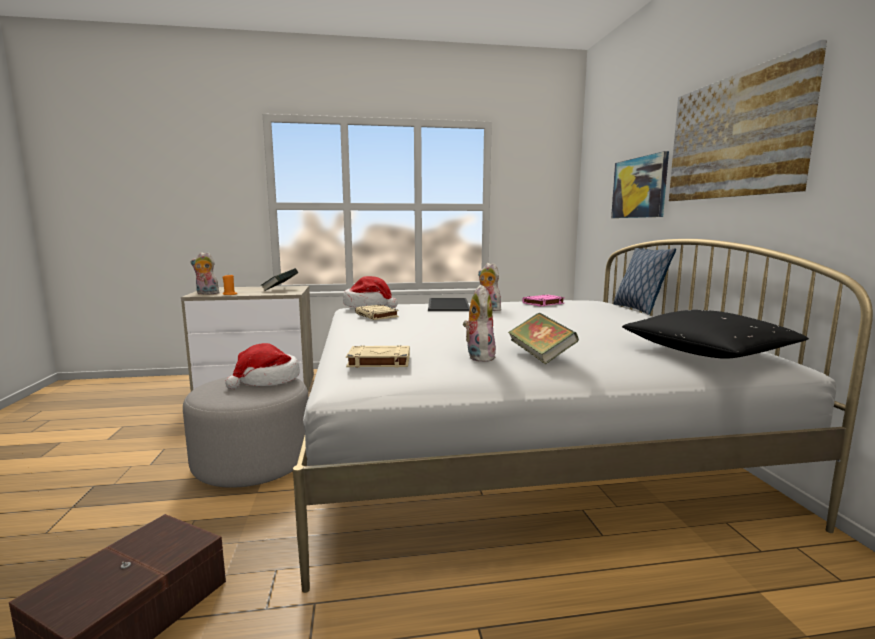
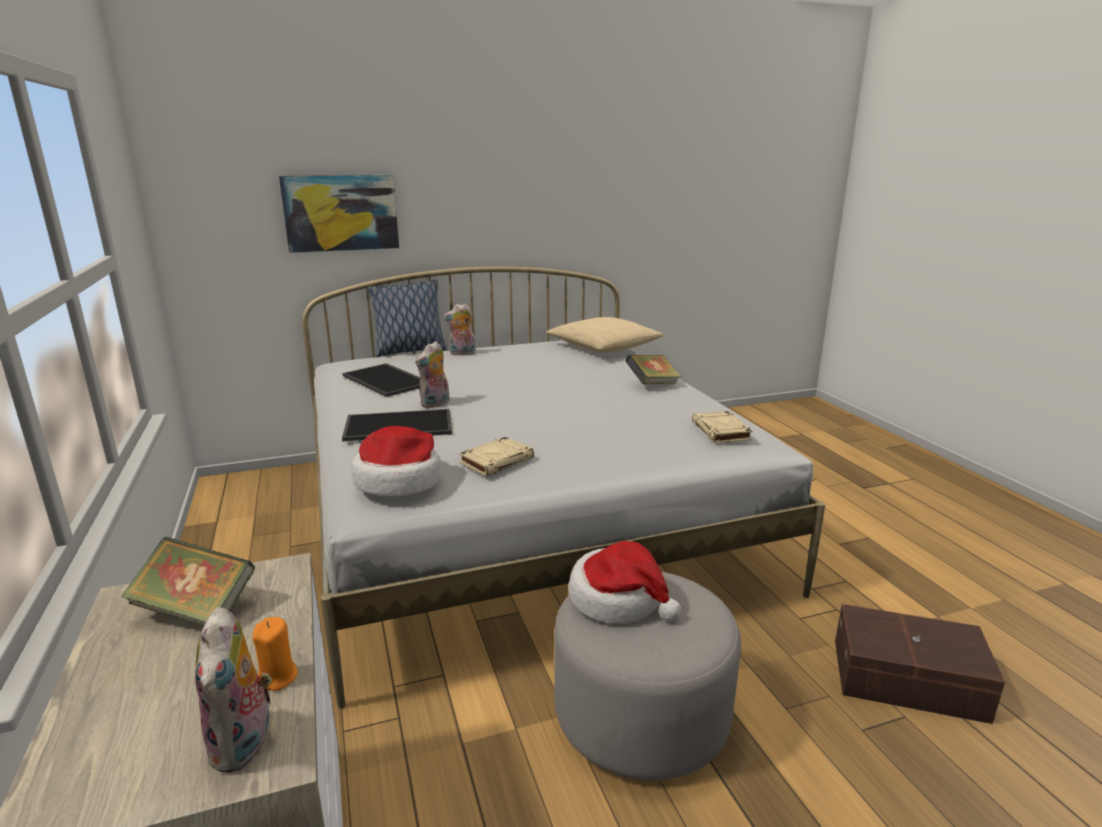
camera: 100 degrees left, 10 degrees up
plush toy [463,285,496,362] -> plush toy moved to [443,304,476,356]
pink book [522,295,565,306] -> tray [342,363,420,397]
black pillow [622,310,809,359] -> beige pillow [546,317,664,353]
picture [669,40,827,201] -> none

